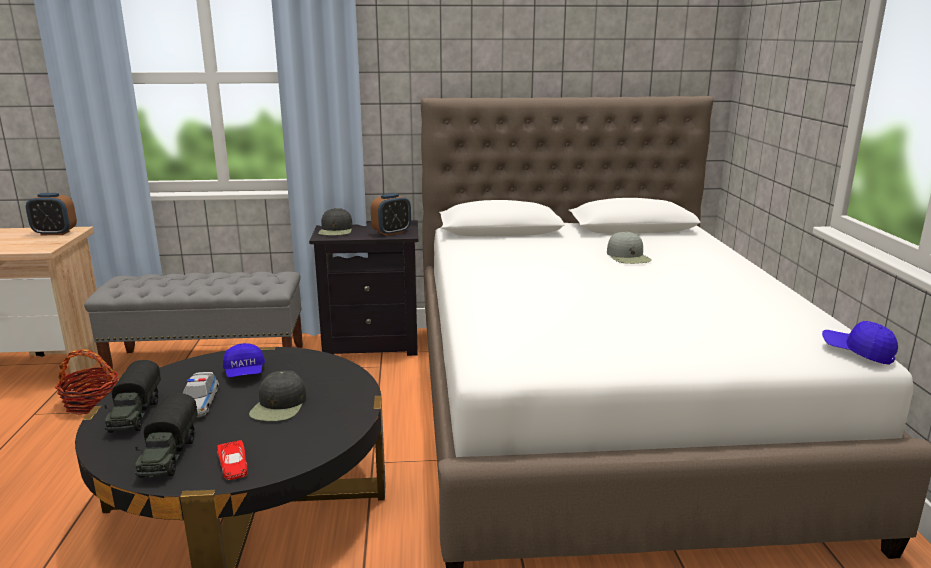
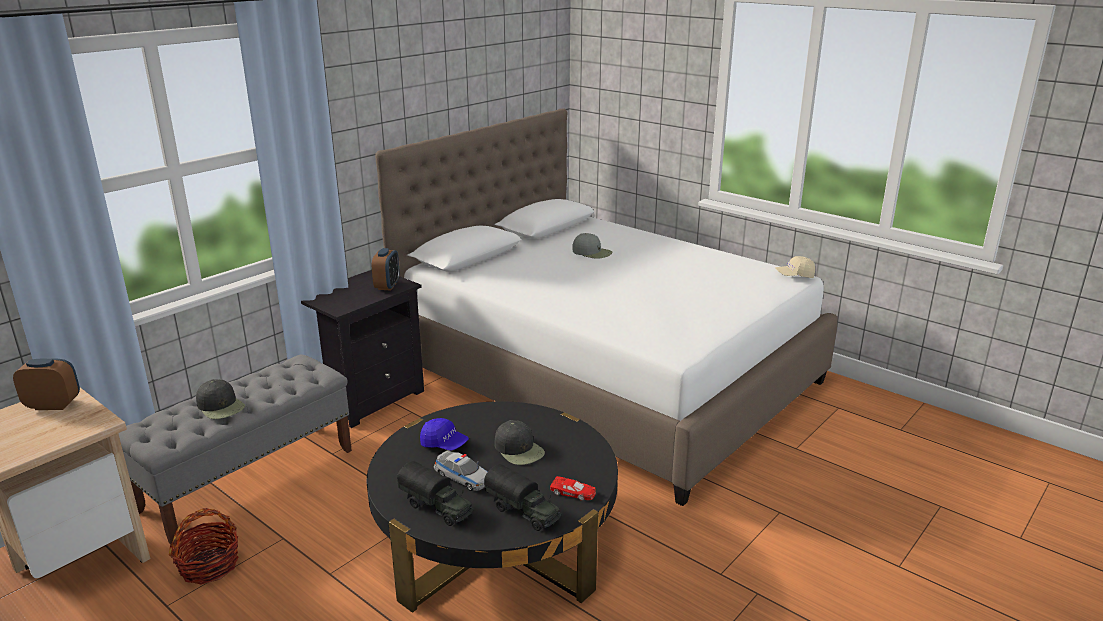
camera: 45 degrees left, 5 degrees up
alarm clock [26,193,77,235] -> alarm clock turned 135 degrees counterclockwise [13,359,80,410]
black cap [318,208,352,235] -> black cap moved to [196,379,245,419]
blue cap [822,321,898,365] -> beige cap [775,256,815,278]

